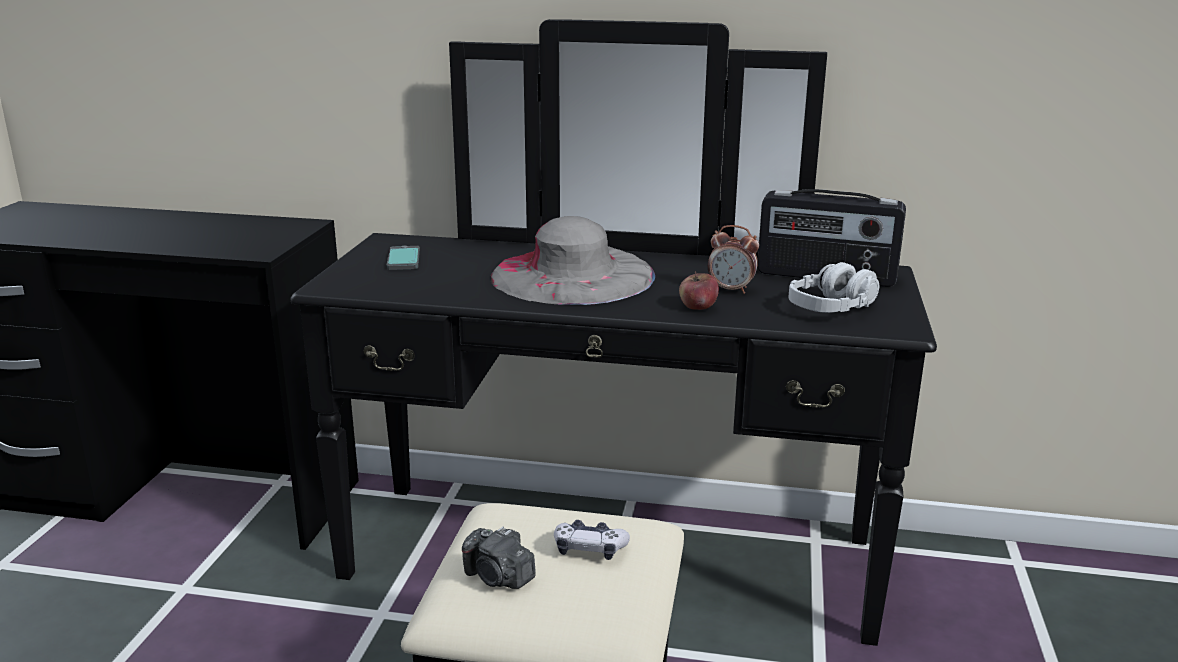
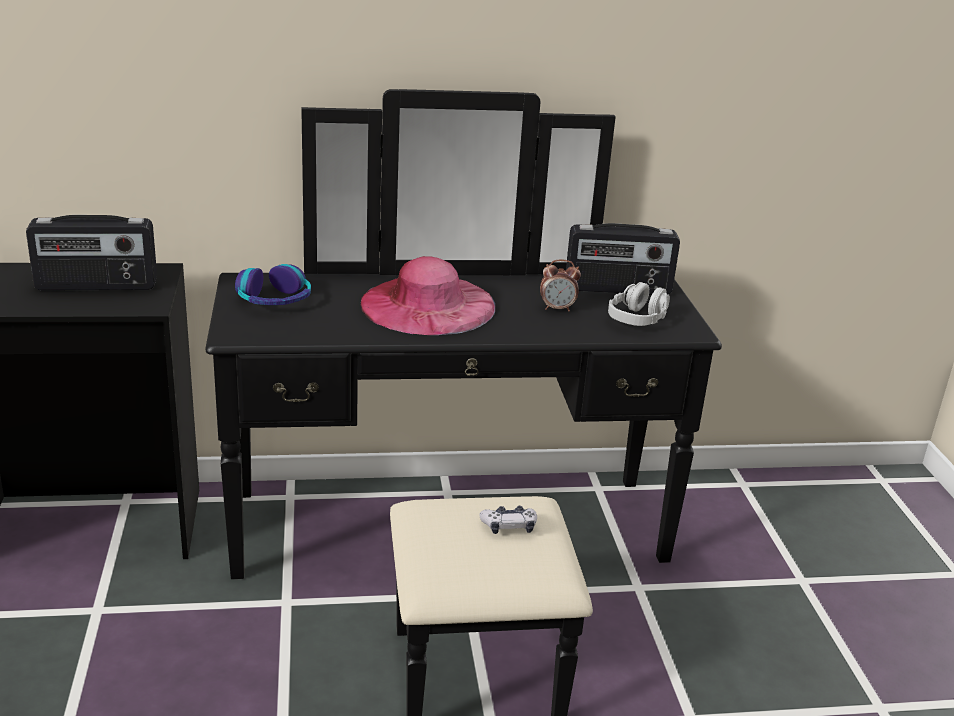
camera: 20 degrees left, 5 degrees up
phone [387,246,420,270] -> headphones [235,264,311,305]
camera [462,527,536,589] -> none
grey hat [491,216,655,305] -> pink hat [360,256,495,335]
apple [679,272,719,310] -> none
none -> radio [26,215,157,291]

